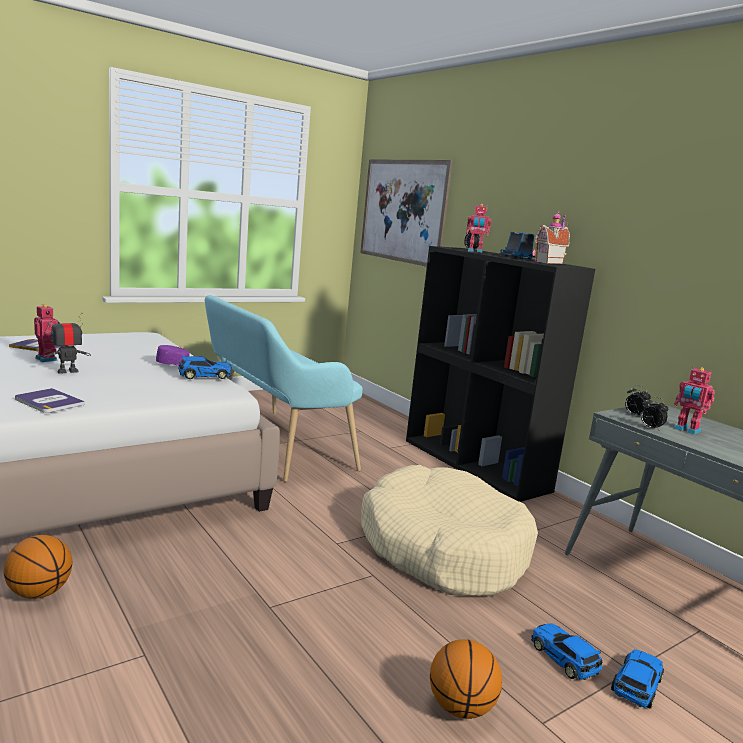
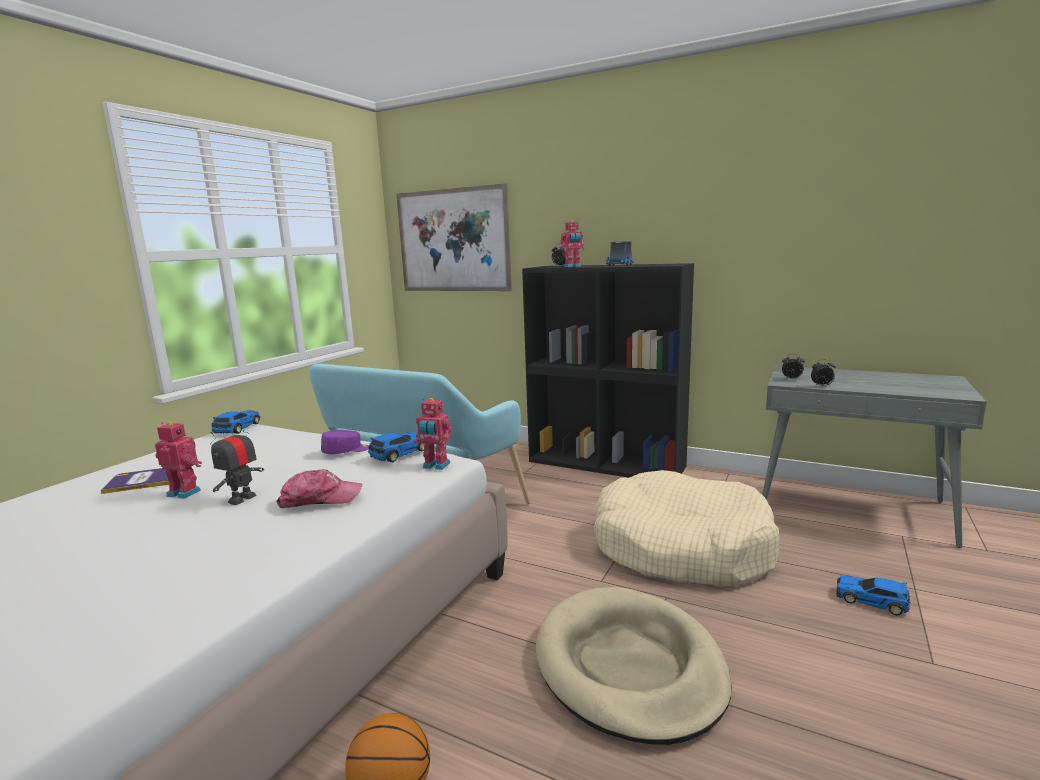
camera: 25 degrees left, 0 degrees up
book [15,388,85,413] -> none
basketball [430,639,502,719] -> none
toy house [532,211,570,264] -> none
toy car [611,649,664,709] -> toy car moved to [212,411,260,434]
toy robot [674,366,715,435] -> toy robot moved to [415,398,452,470]
none -> cap [277,469,362,508]
none -> beige dog bed [536,587,732,745]

